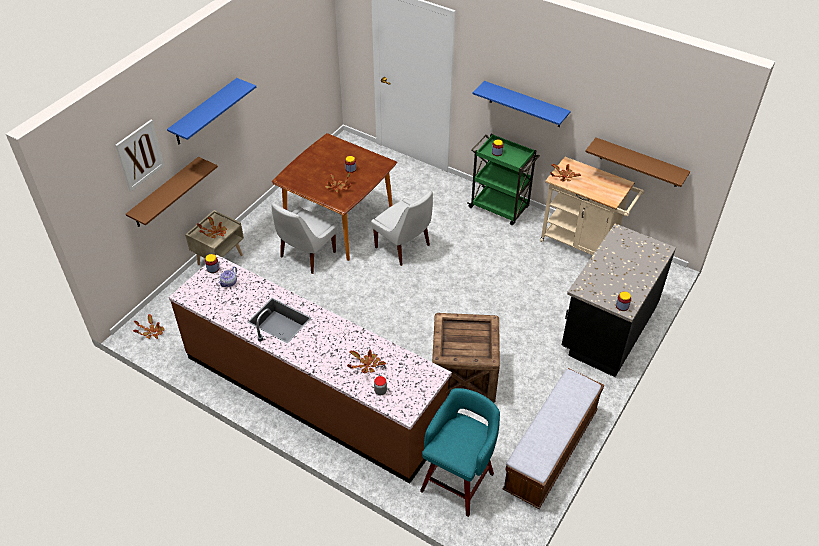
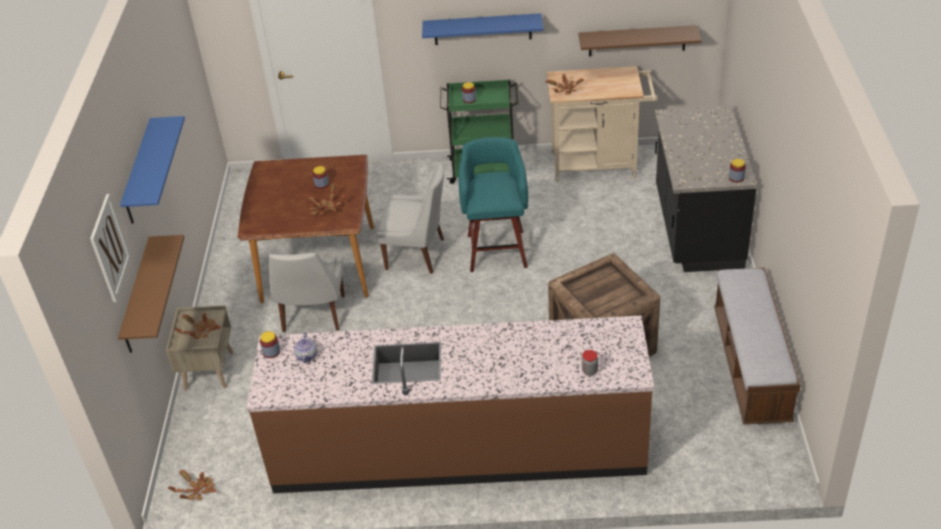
camera: 30 degrees left, 5 degrees down
potted plant [347,350,386,373] -> none
turquoise stool [420,388,500,517] -> turquoise stool moved to [458,137,528,272]

